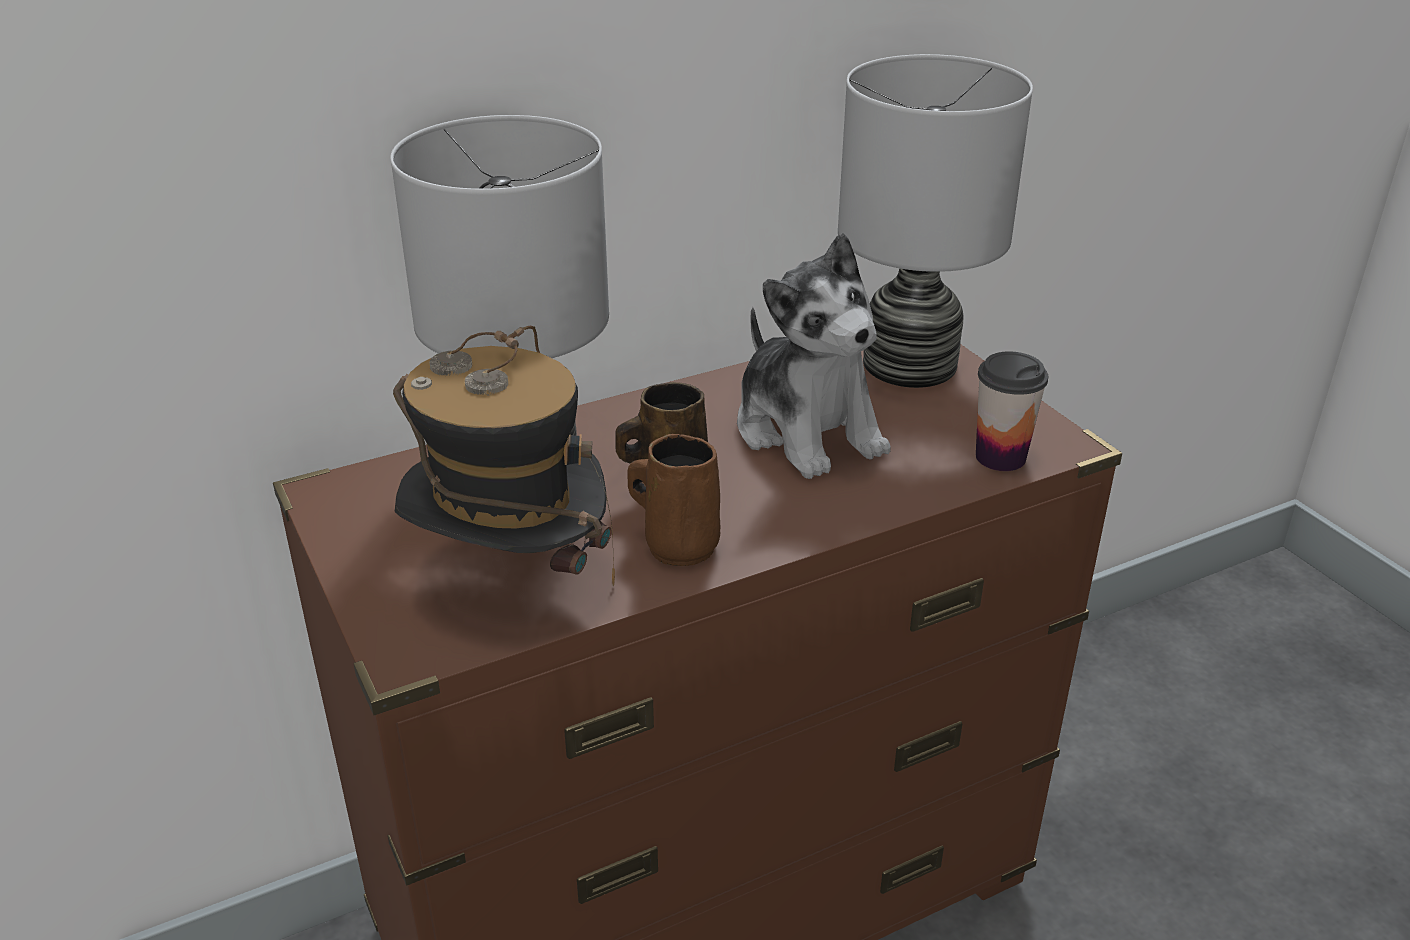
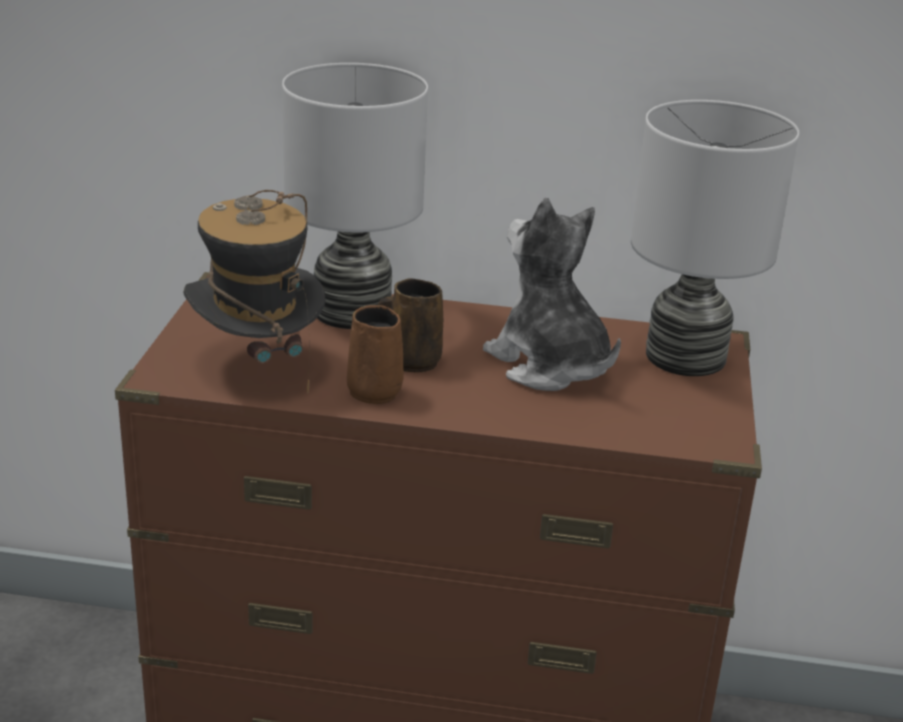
camera: 35 degrees right, 5 degrees down
plush toy [737,233,890,479] -> plush toy turned 135 degrees clockwise [483,198,621,391]
cup [976,351,1048,471] -> none

